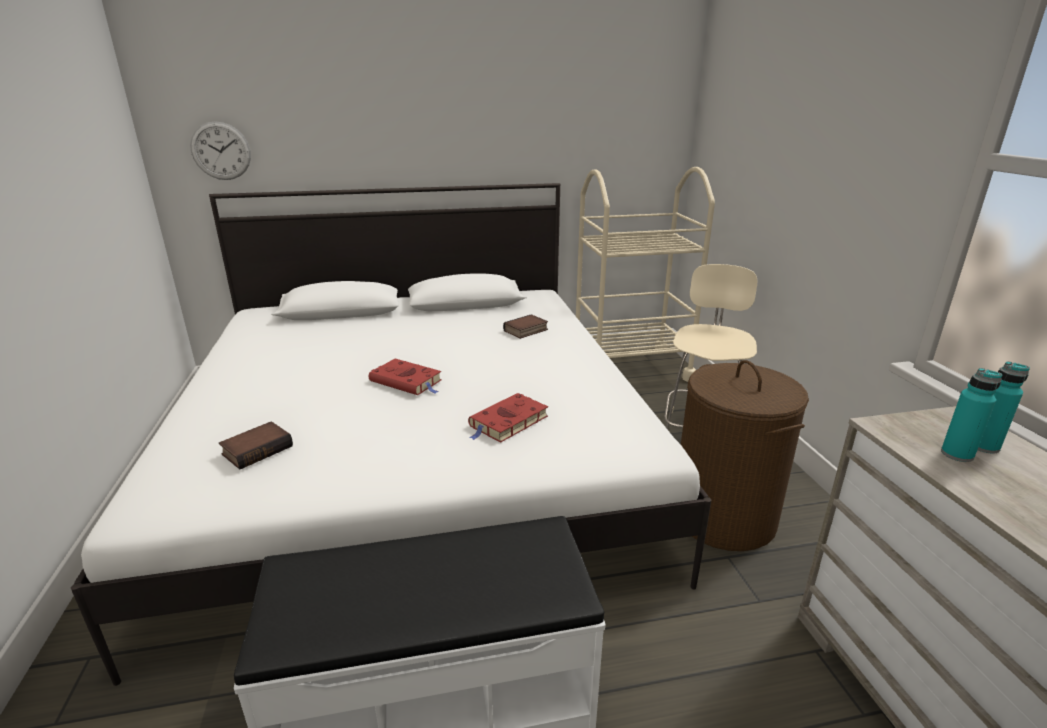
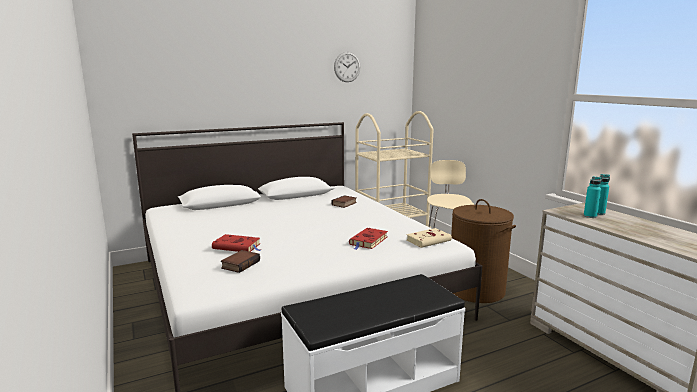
camera: 15 degrees left, 10 degrees down
wall clock [190,121,251,180] -> wall clock moved to [334,52,361,82]
red book [369,359,442,395] -> red book moved to [212,234,261,252]
none -> beige book [406,228,452,248]

